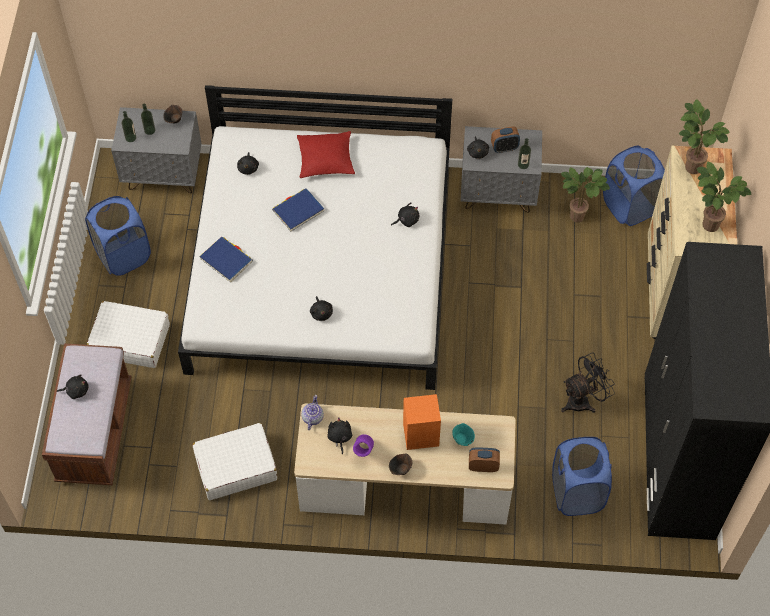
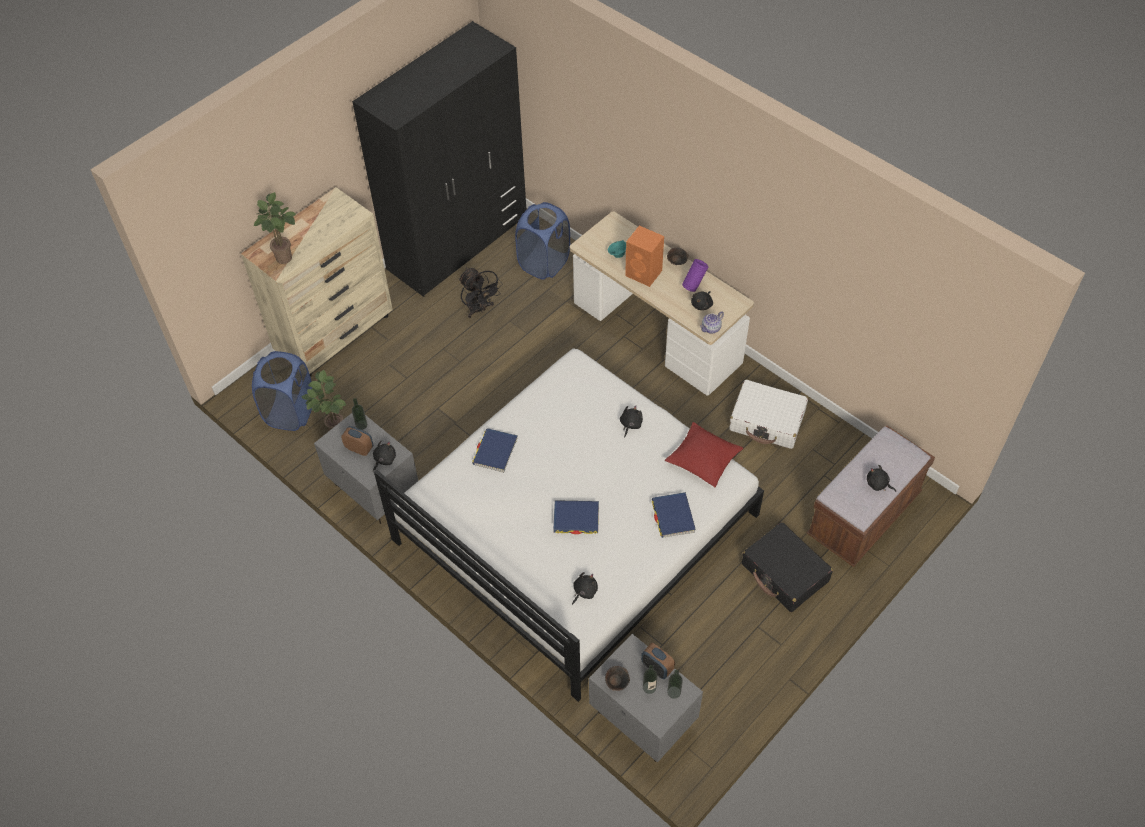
camera: 140 degrees left, 5 degrees down
blue laundry basket [85,196,151,276] -> none
white suitcase [87,301,170,368] -> black suitcase [742,522,833,612]
red pillow [297,131,355,178] -> red pillow moved to [665,422,743,487]
black plush toy [391,202,419,227] -> blue book [472,428,518,473]
alarm clock [469,447,500,472] -> alarm clock moved to [641,643,675,679]
black fan [561,352,615,413] -> black fan turned 135 degrees counterclockwise [459,268,503,318]
potted plant [696,162,751,232] -> none

